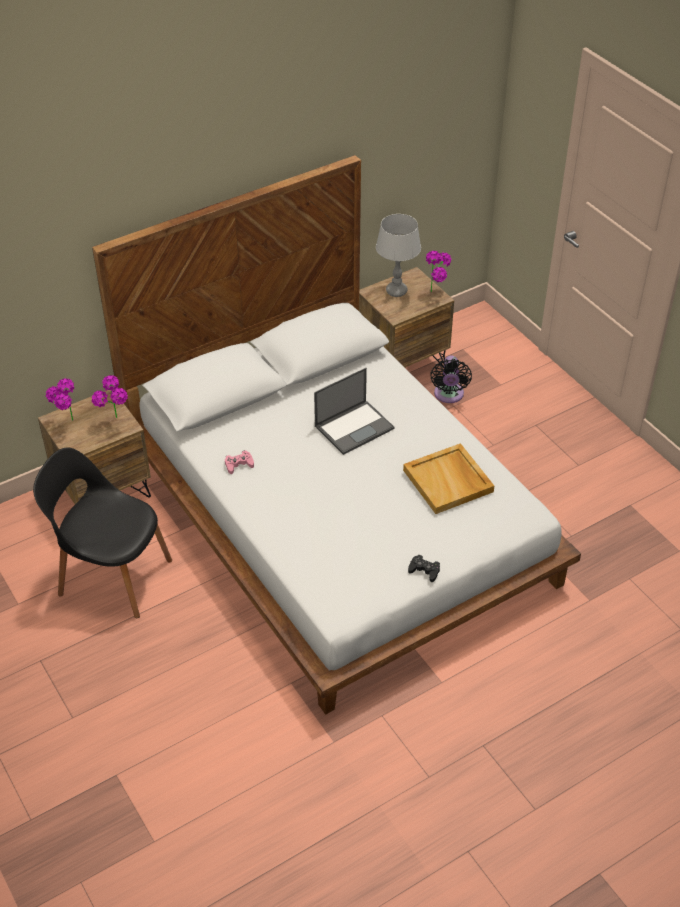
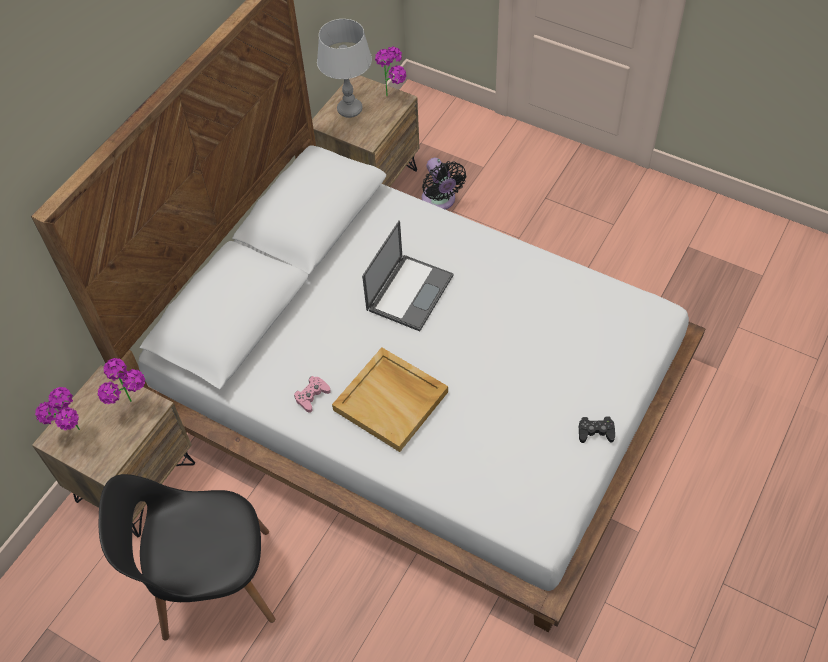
camera: 25 degrees left, 10 degrees up
beige tray [403,443,494,514] -> beige tray moved to [332,348,448,452]

